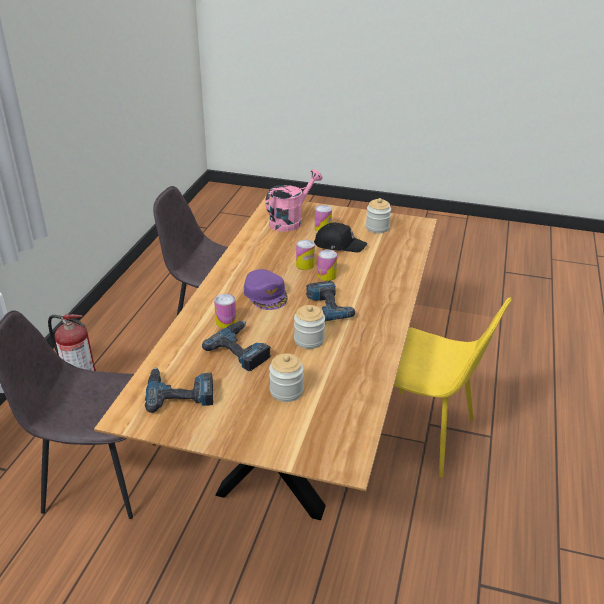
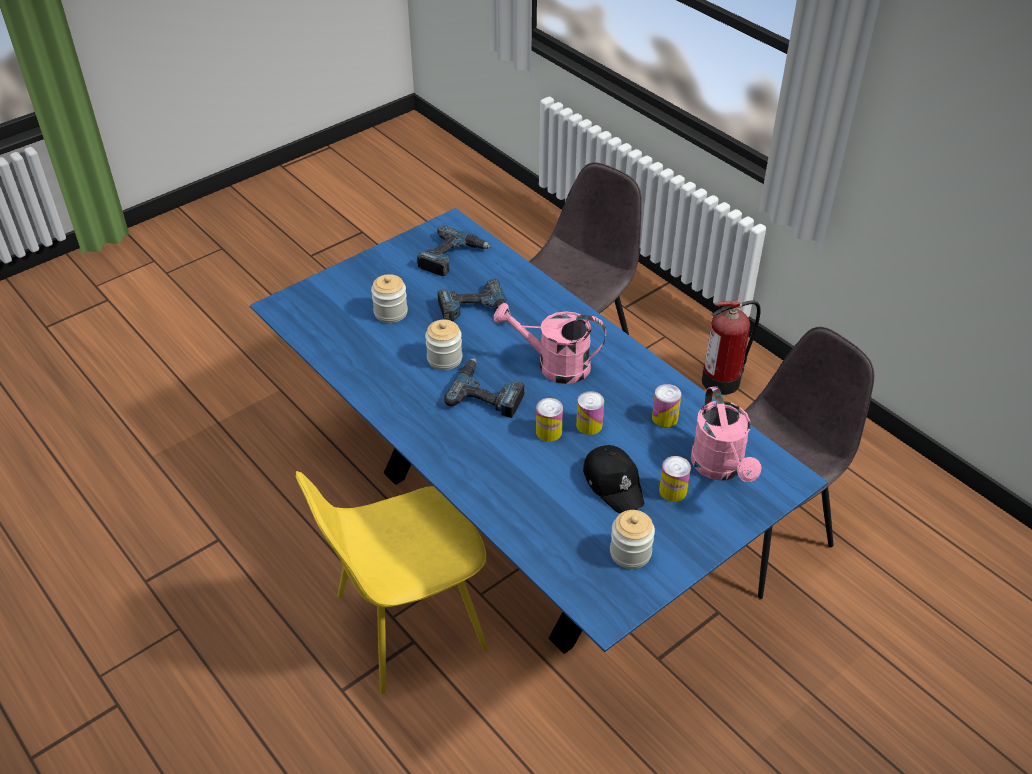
camera: 125 degrees right, 10 degrees up
brown dining table [94,197,437,520] -> blue dining table [250,208,828,654]
can [214,294,236,328] -> can moved to [652,384,681,427]
purple cap [244,269,288,310] -> pink watering can [494,303,606,384]
black cap [314,223,367,253] -> black cap turned 75 degrees counterclockwise [583,445,644,513]

